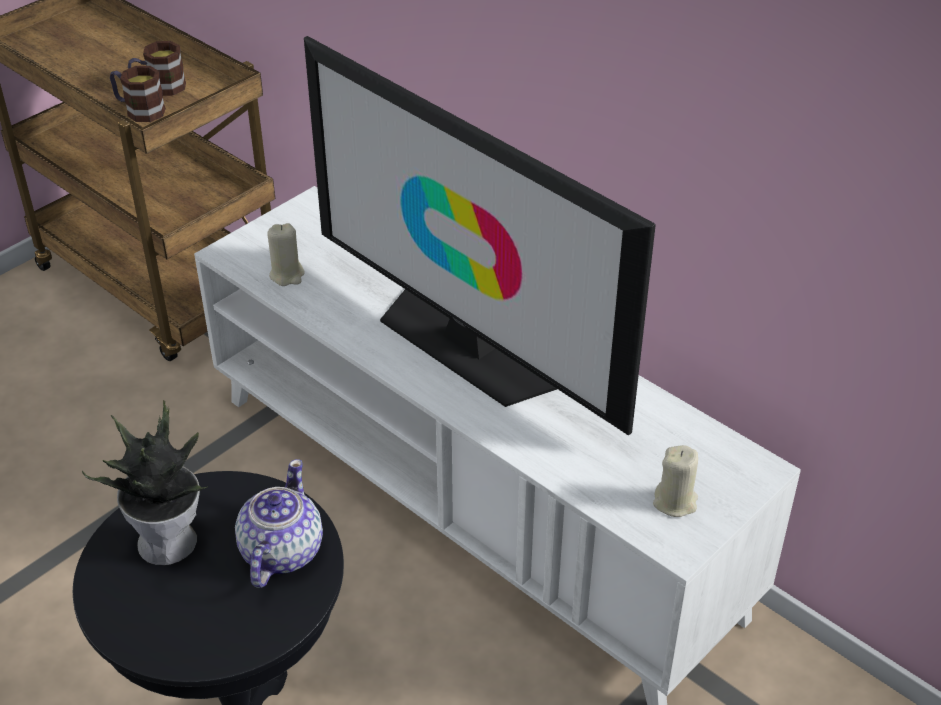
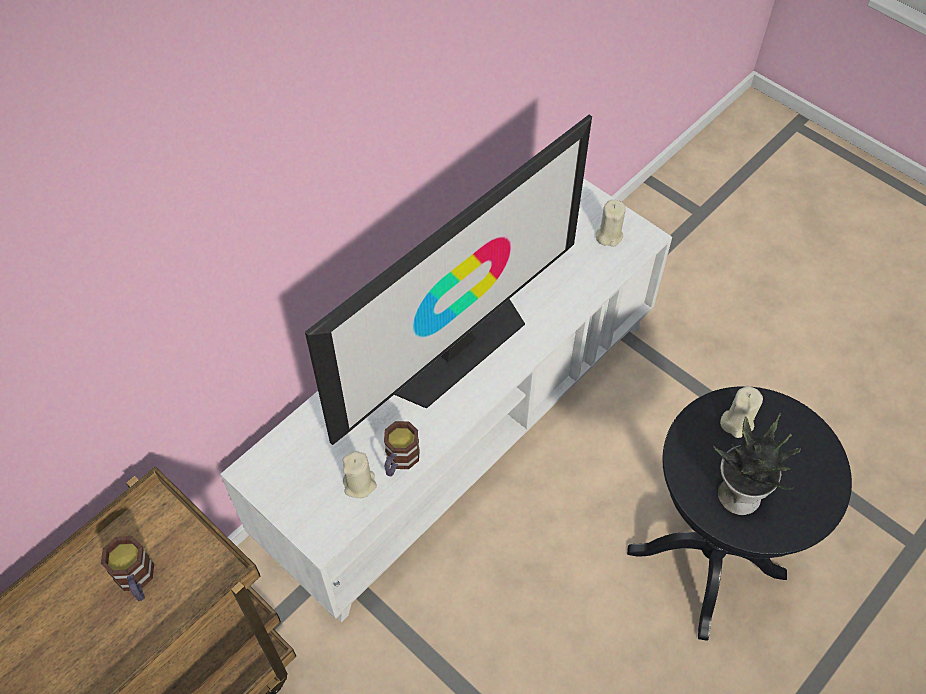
camera: 90 degrees left, 15 degrees up
mug [110,66,166,122] -> mug moved to [384,421,420,476]
teapot [235,459,323,588] -> beige candle [720,386,763,438]

